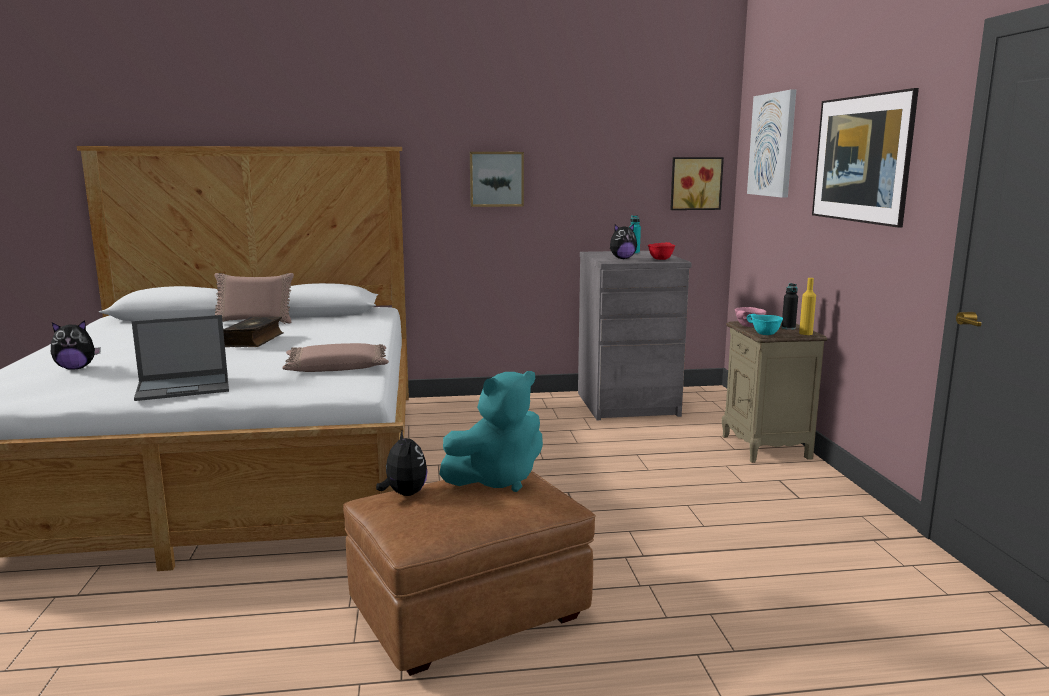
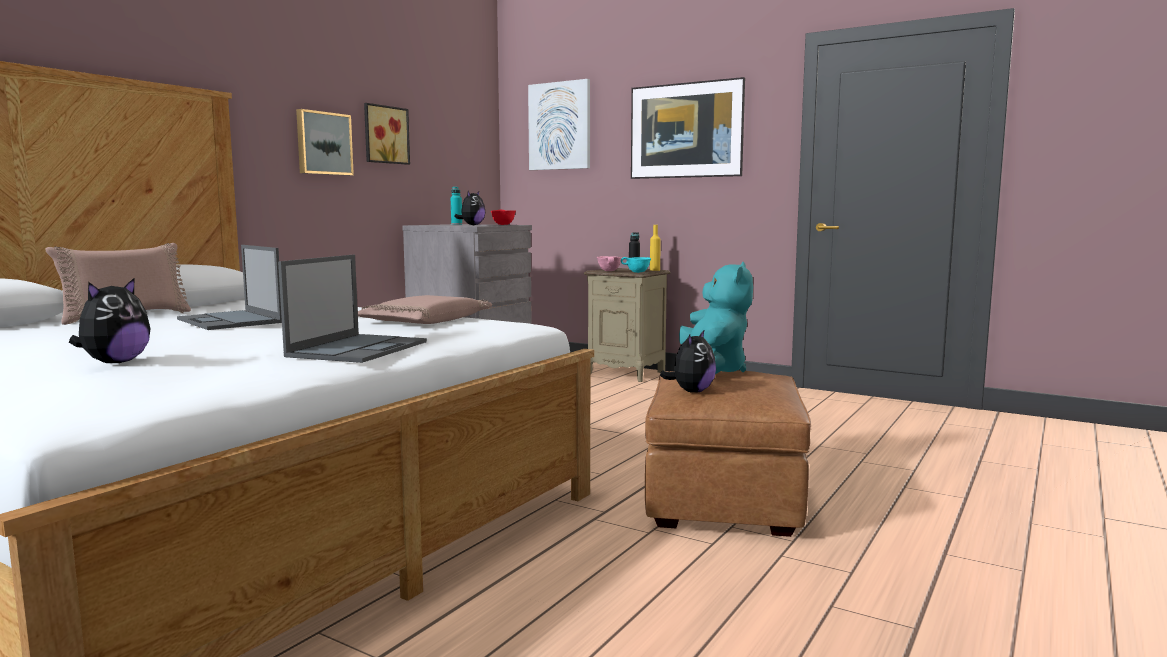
camera: 50 degrees left, 5 degrees down
book [223,317,284,347] -> laptop [177,245,282,330]
plush toy [376,431,427,496] -> plush toy turned 105 degrees clockwise [660,329,716,393]
picture [670,157,724,210] -> picture moved to [364,103,410,165]

